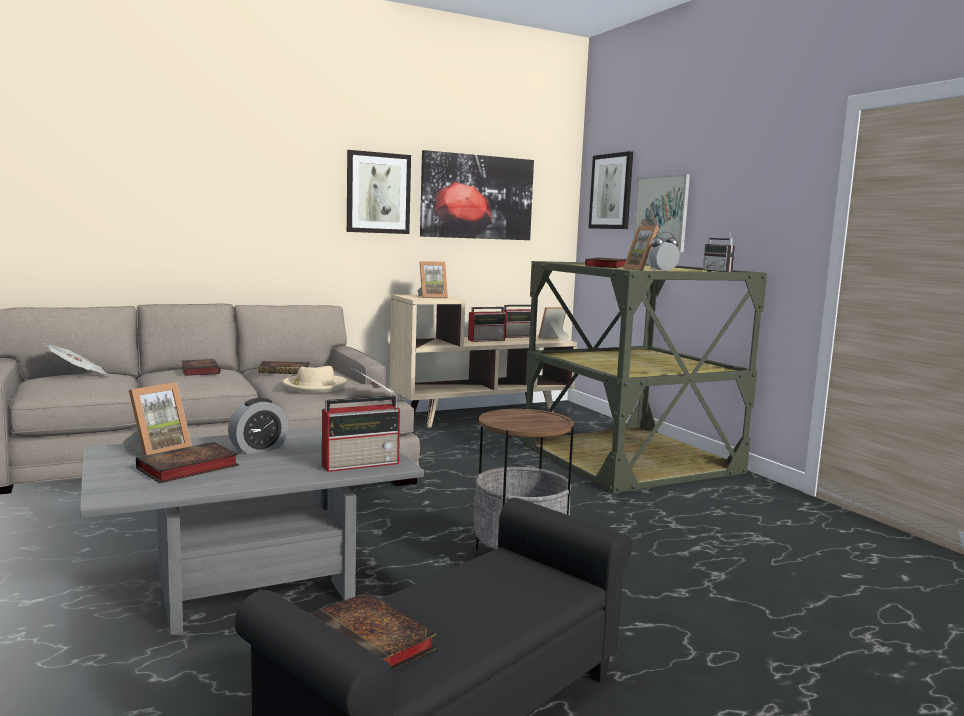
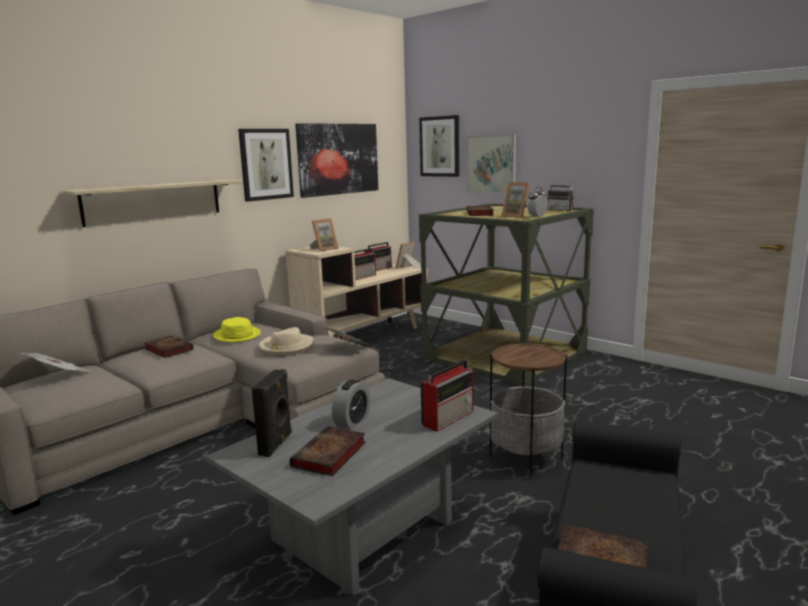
camera: 20 degrees left, 5 degrees up
picture frame [123,382,192,456] -> black speaker [252,369,292,457]
book [259,361,310,374] -> yellow hat [213,317,261,342]
none -> shelf [61,180,242,227]

